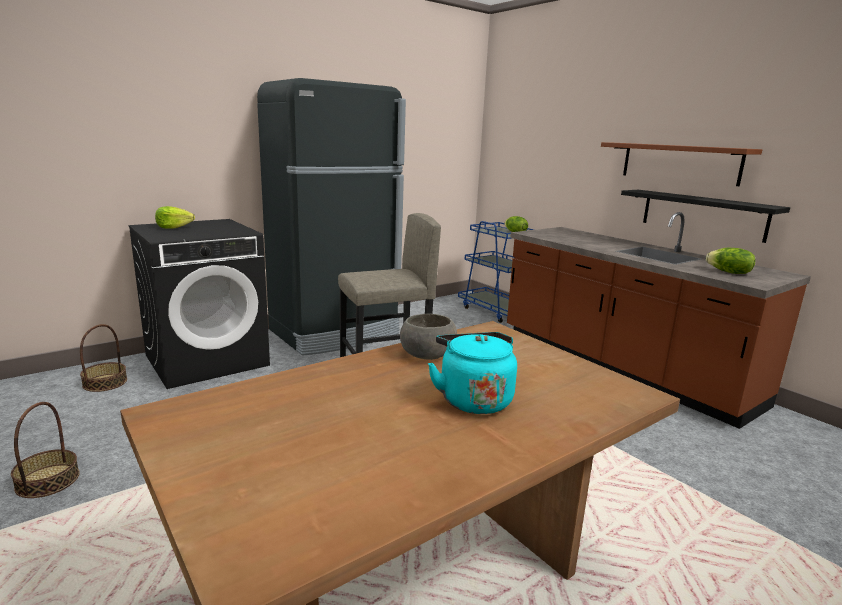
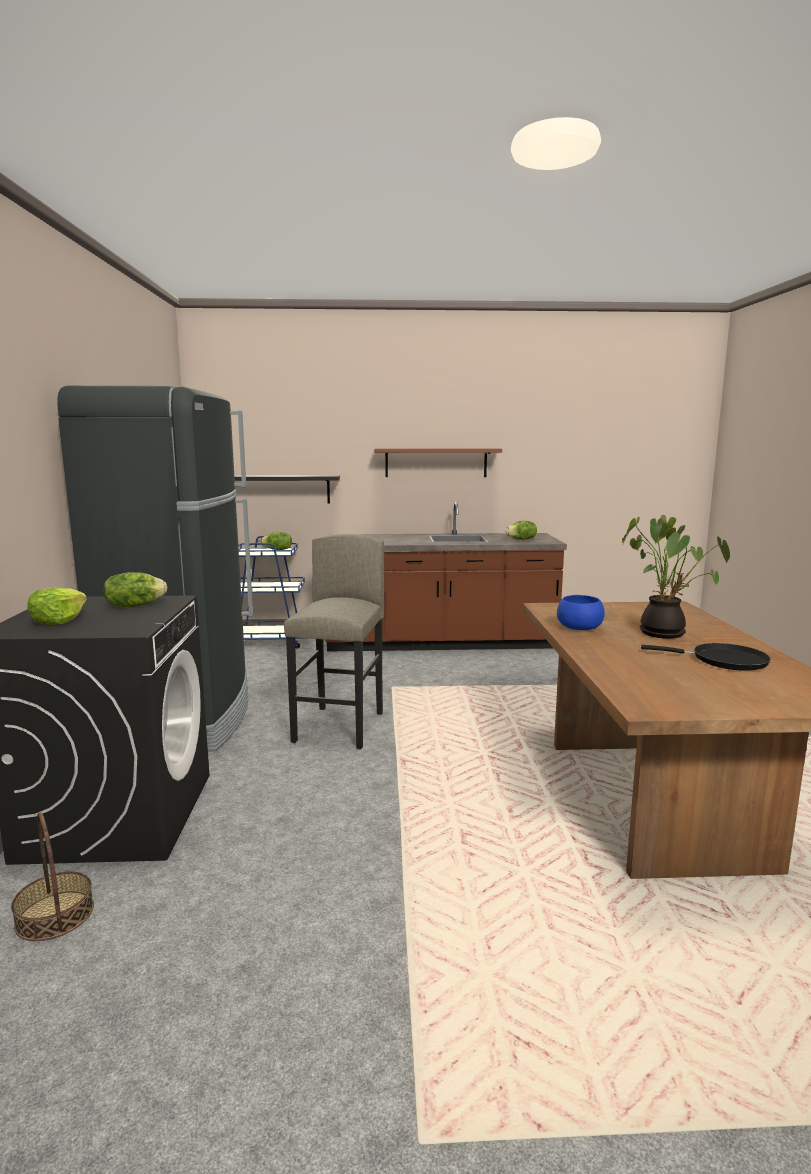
camera: 55 degrees left, 5 degrees down
basket [11,402,80,498] -> none
grey bowl [400,314,457,360] -> blue bowl [557,595,605,630]
turquoise kettle [428,332,517,414] -> potted plant [622,515,730,639]
black shelf [621,190,790,243] -> black shelf moved to [234,475,340,504]
none -> lettuce [103,572,167,607]
none -> black frying pan [641,643,771,671]

